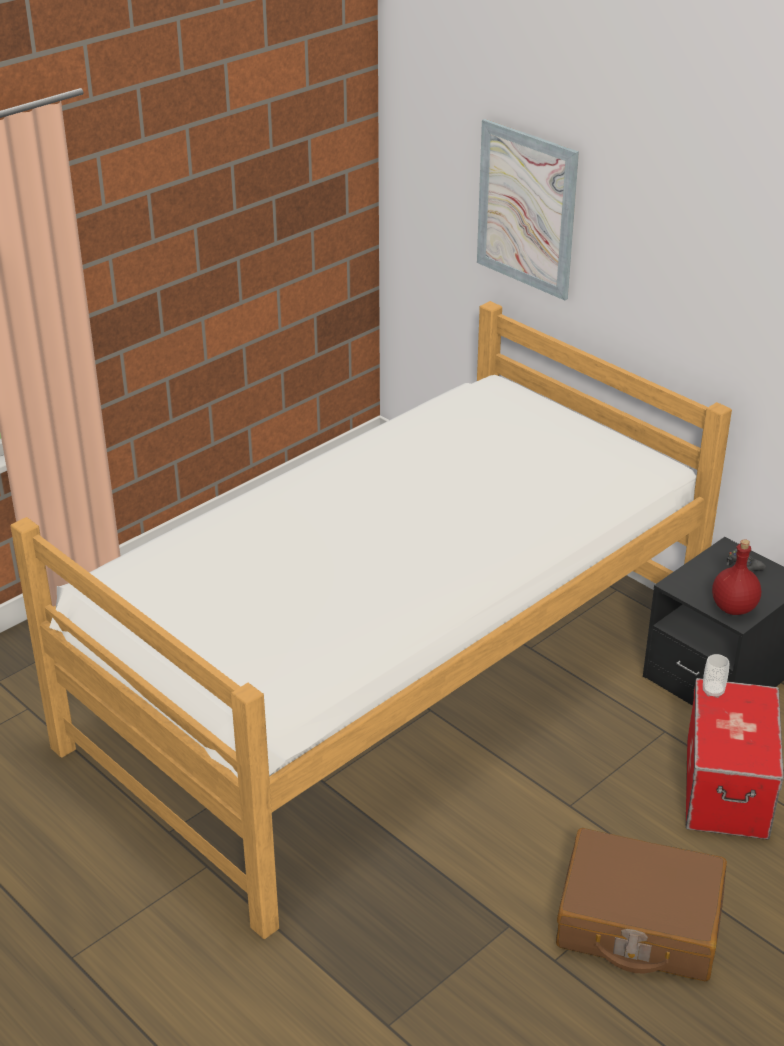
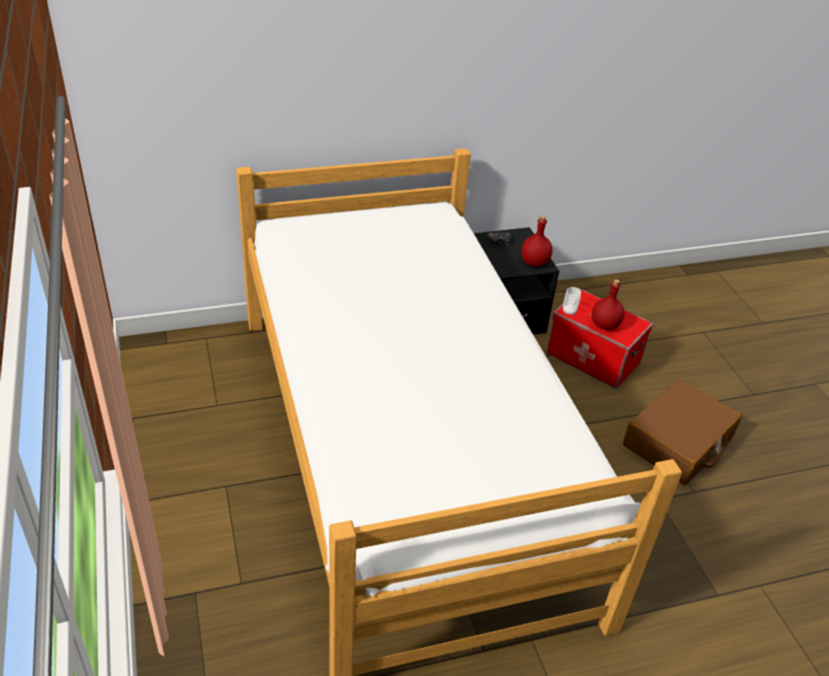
camera: 65 degrees left, 5 degrees up
picture [477,119,579,300] -> none
none -> red bottle [592,279,625,330]

